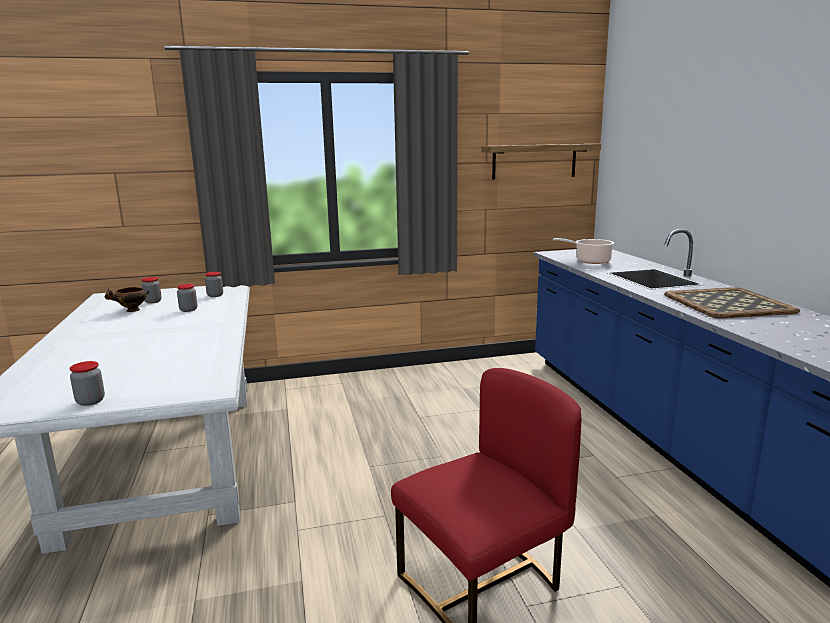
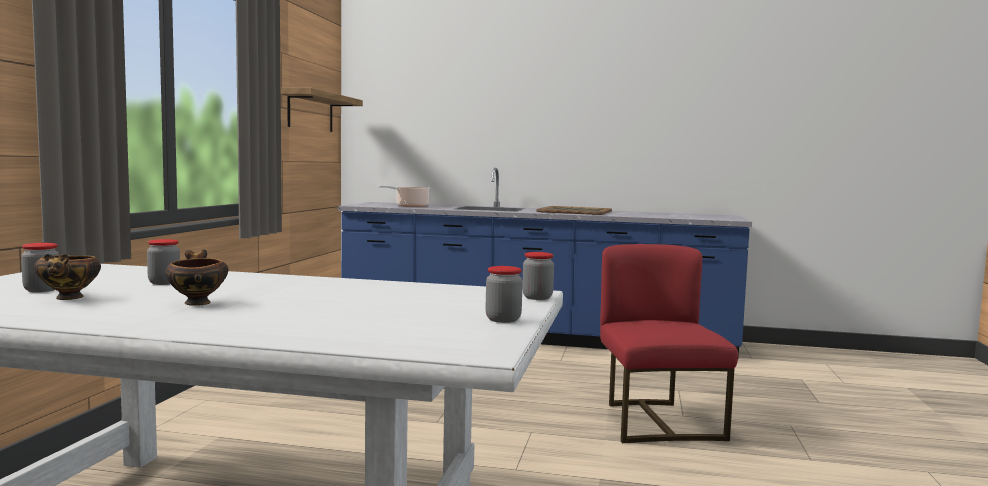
camera: 65 degrees left, 10 degrees down
jar [205,272,223,297] -> jar moved to [522,252,554,300]
none -> bowl [165,250,228,306]

